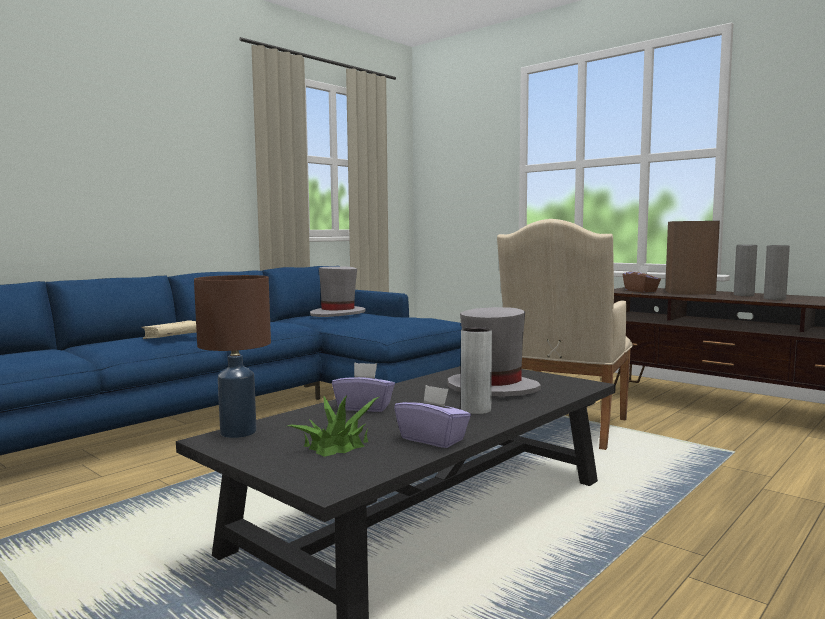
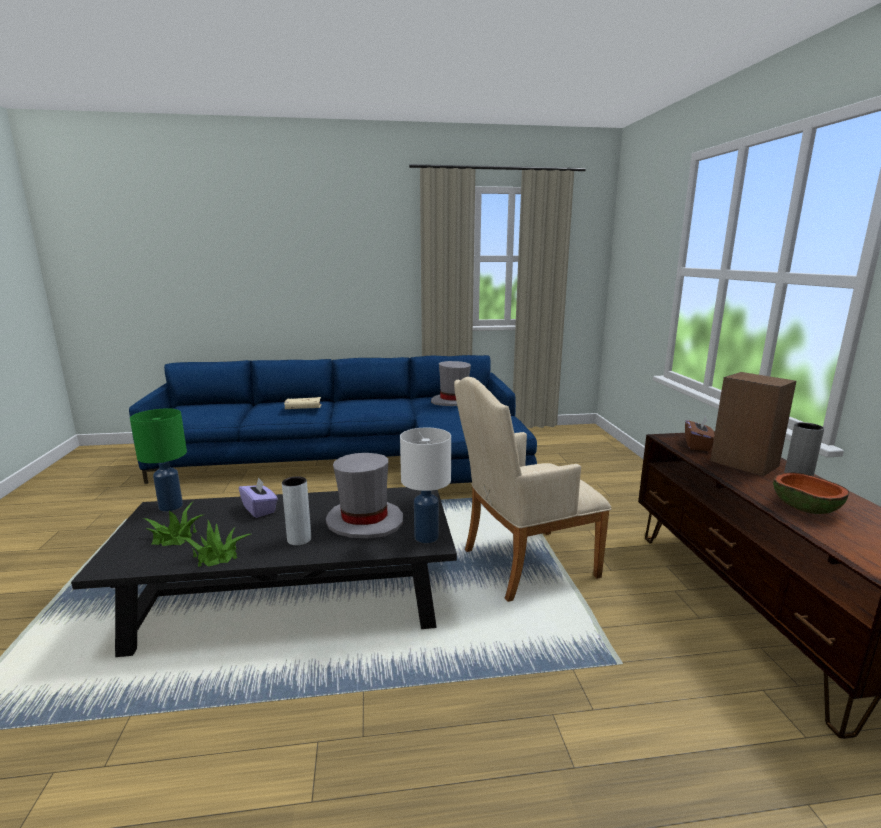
camera: 40 degrees right, 10 degrees up
brown table lamp [194,275,271,438] -> green table lamp [130,408,187,512]
purple tissue box [394,385,471,448] -> potted plant [175,521,251,567]
grey vase [764,245,790,300] -> bowl [773,472,850,514]
none -> white table lamp [400,428,451,543]

